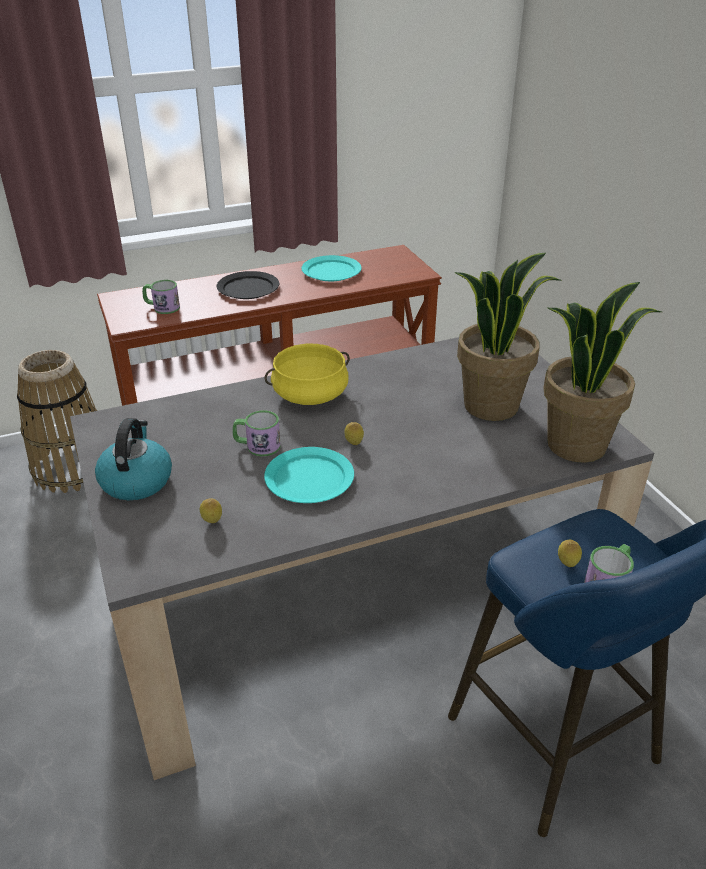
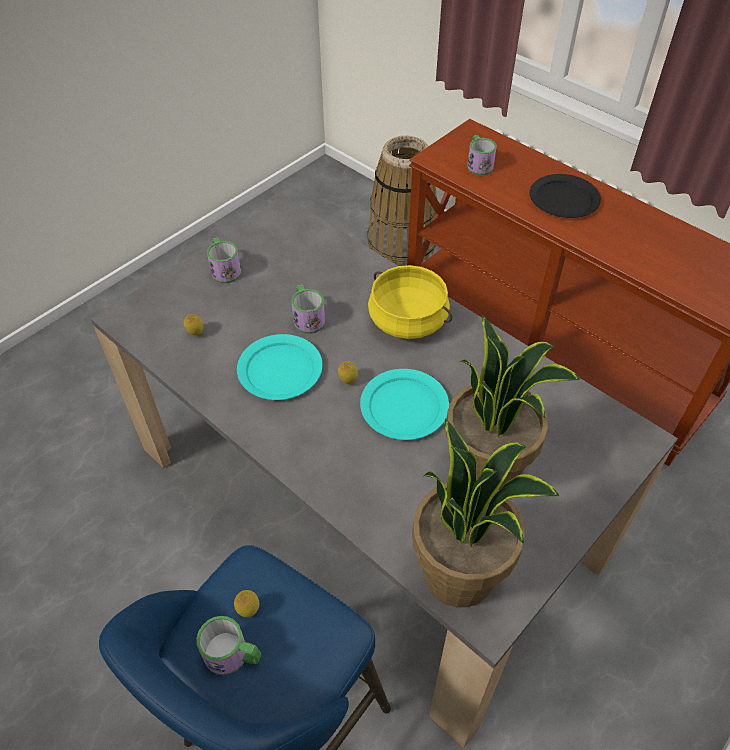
camera: 65 degrees right, 15 degrees up
kettle [95,418,172,500] -> mug [207,238,241,283]
turquoise plate [301,255,362,281] -> turquoise plate moved to [360,369,449,440]

